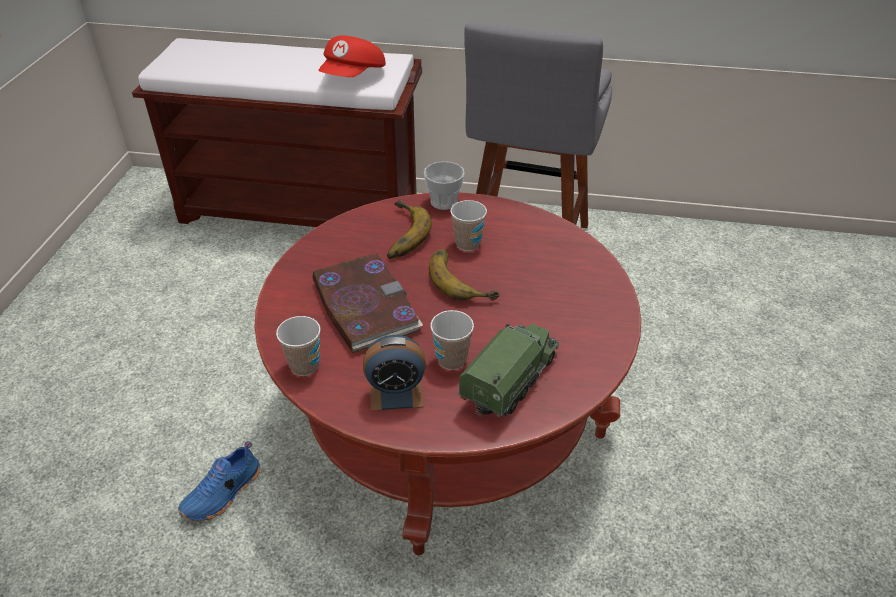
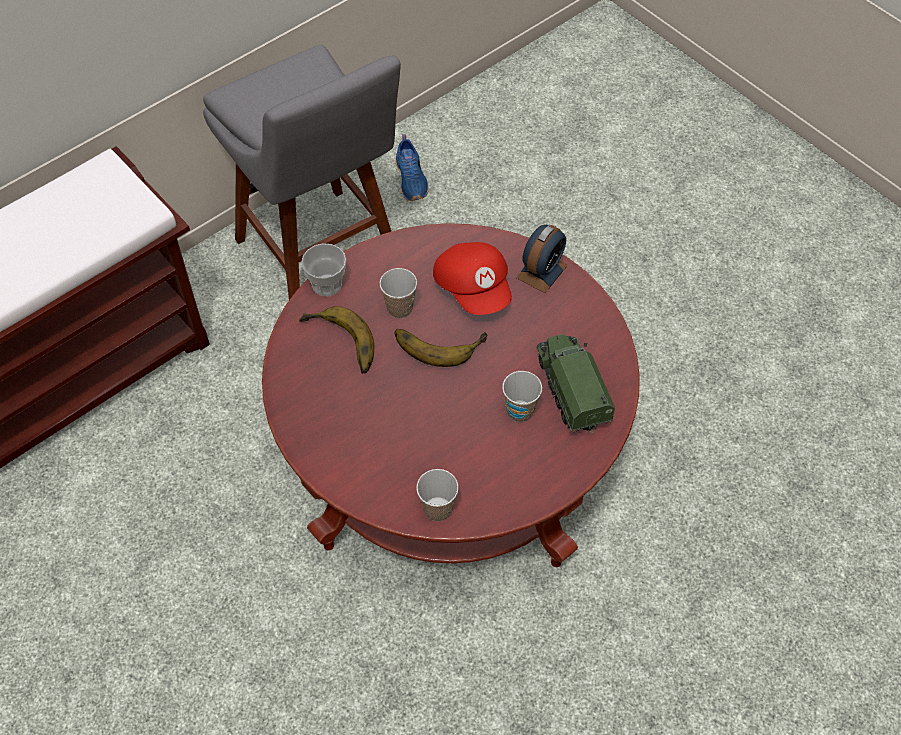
camera: 50 degrees left, 15 degrees up
blue shoe [178,441,260,521] -> blue shoe moved to [395,134,428,201]
book [312,253,423,353] -> none
red cap [318,35,386,77] -> red cap moved to [433,242,512,315]
alarm clock [363,335,426,411] -> alarm clock moved to [516,225,568,293]

